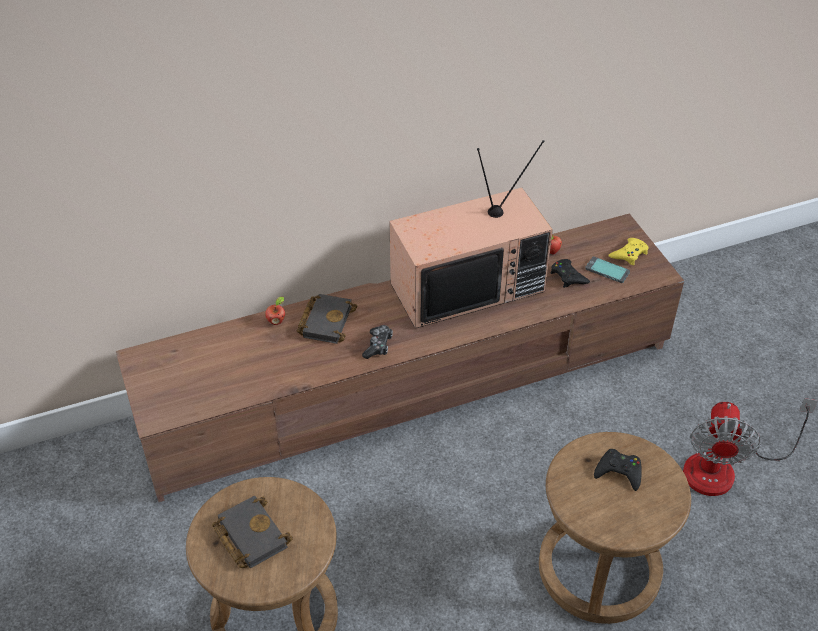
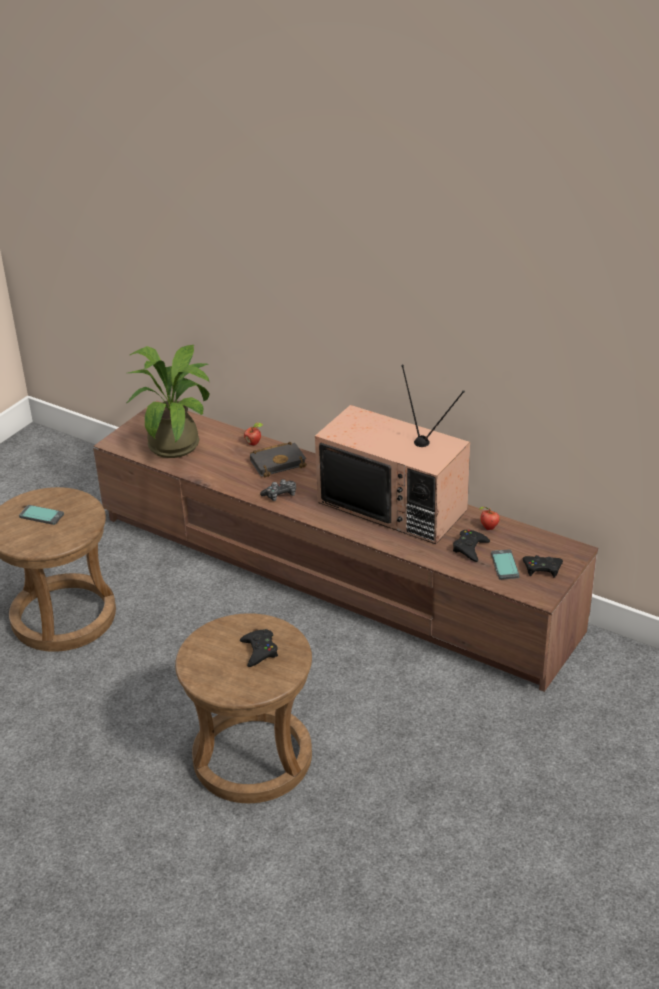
camera: 55 degrees right, 10 degrees down
black book [212,496,293,569] -> phone [19,505,64,525]
yellow game controller [608,238,649,265] -> black game controller [522,555,563,578]
fan [683,398,818,496] -> none
none -> potted plant [126,345,209,458]

